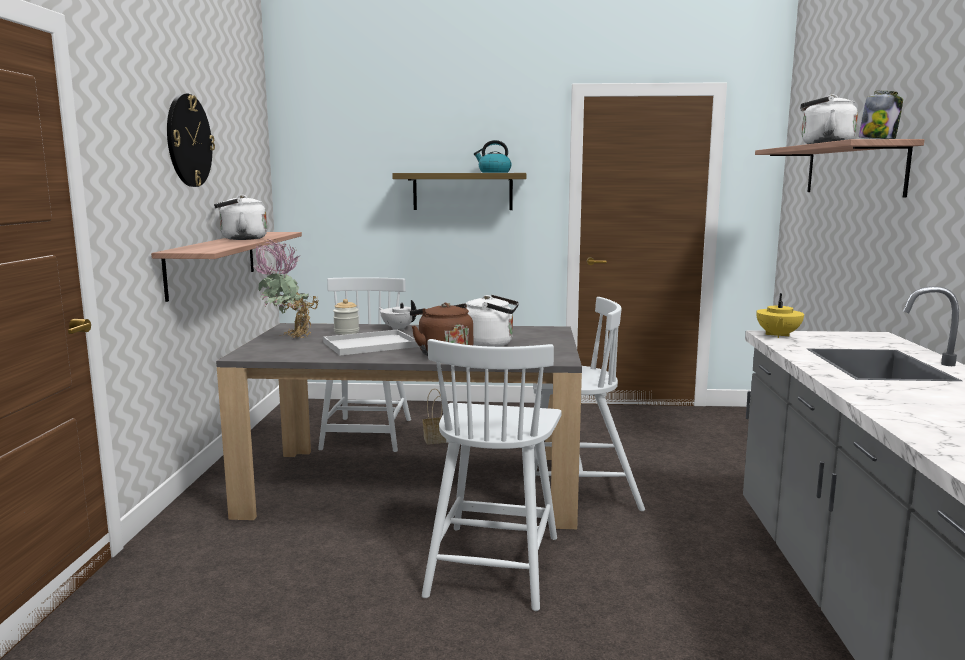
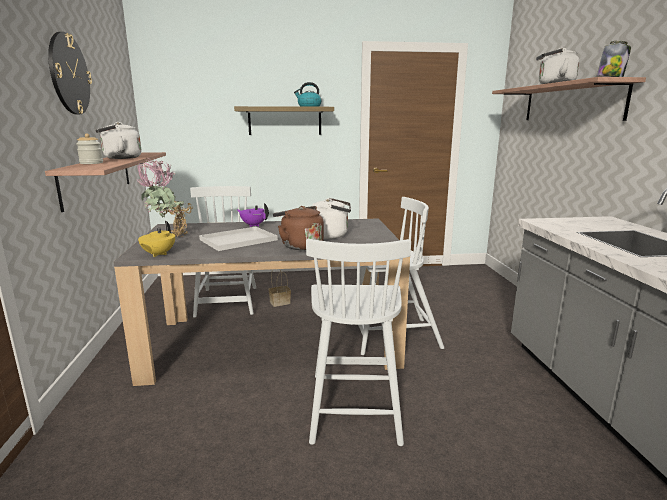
camera: 10 degrees left, 5 degrees up
jar [333,299,359,335] -> jar moved to [76,133,103,164]
white teapot [379,300,416,330] -> purple teapot [237,203,269,227]
yellow teapot [756,293,804,338] -> yellow teapot moved to [138,221,175,257]

